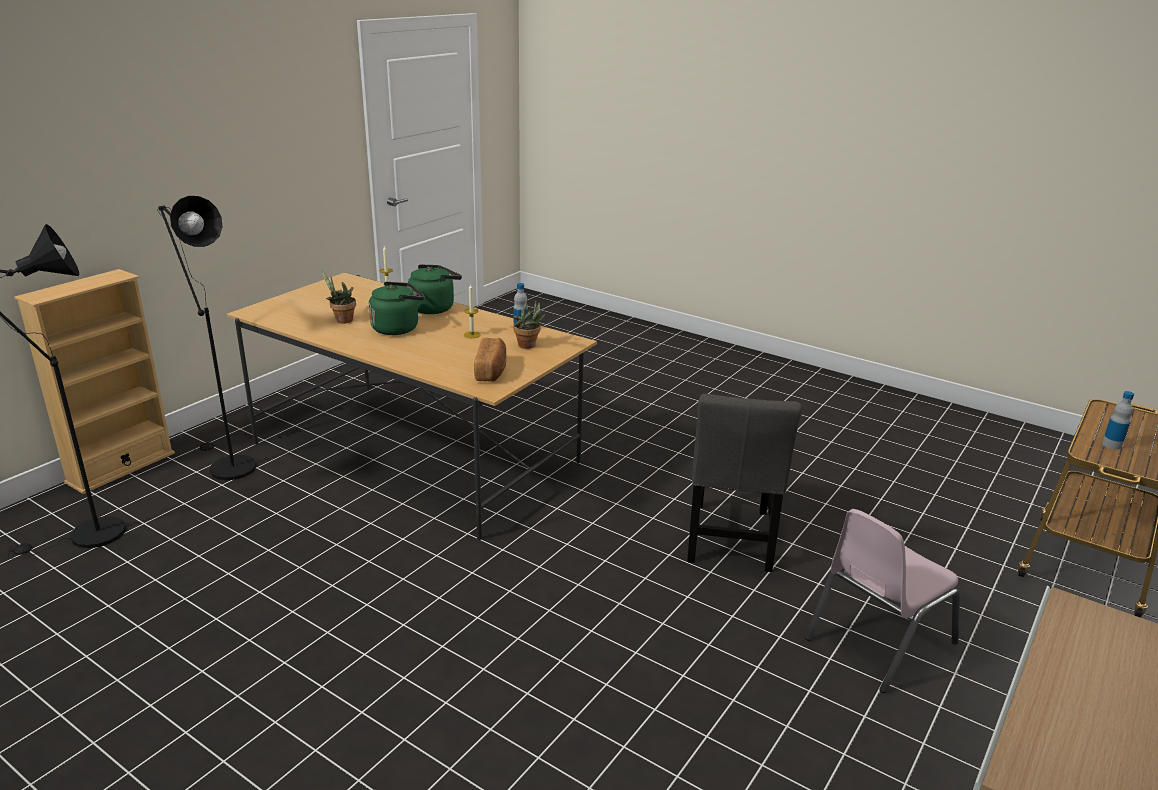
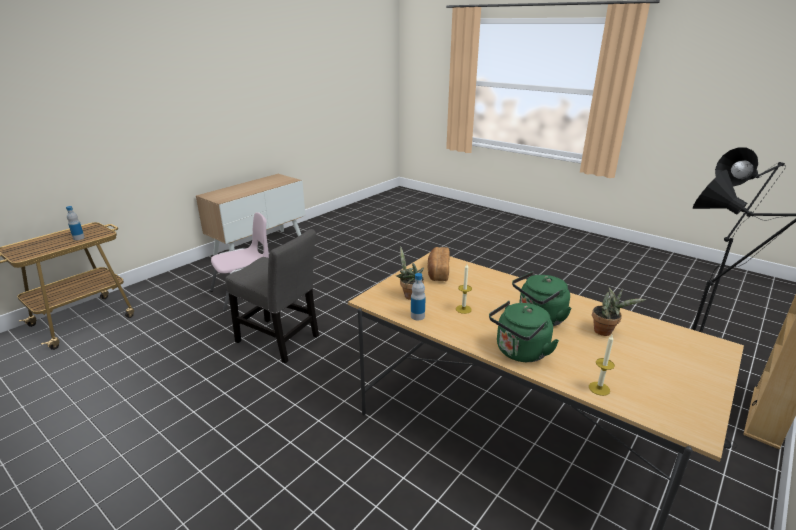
camera: 175 degrees left, 0 degrees up
grey chair [687,394,801,572] -> grey chair turned 105 degrees clockwise [225,229,319,363]

